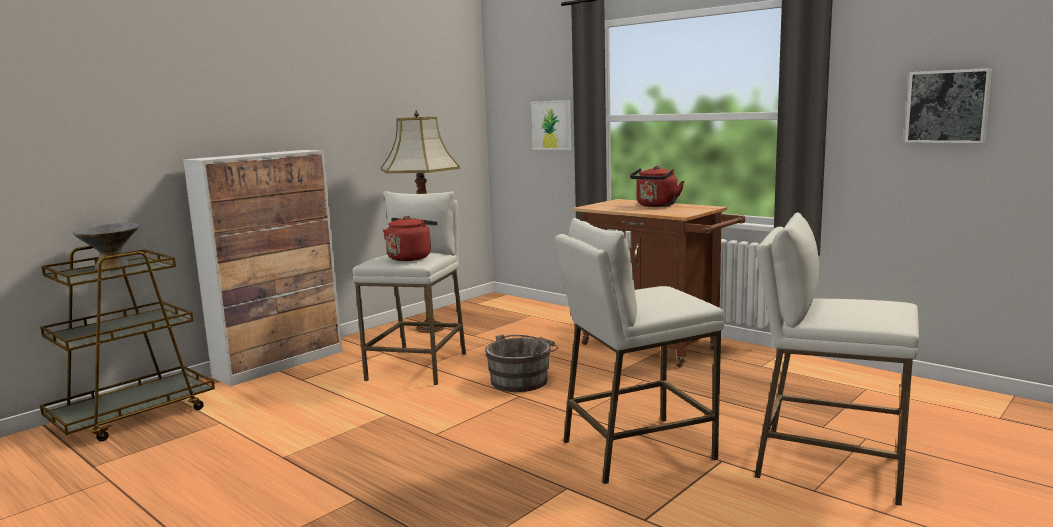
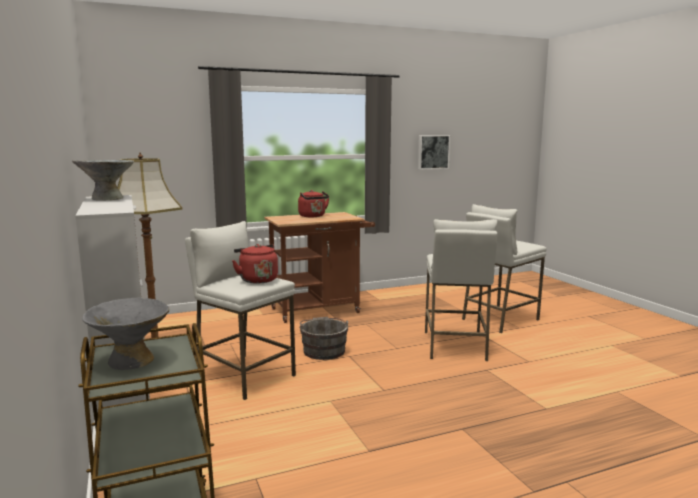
camera: 65 degrees left, 0 degrees up
picture [531,100,571,150] -> none
none -> grey bowl [72,160,134,201]

